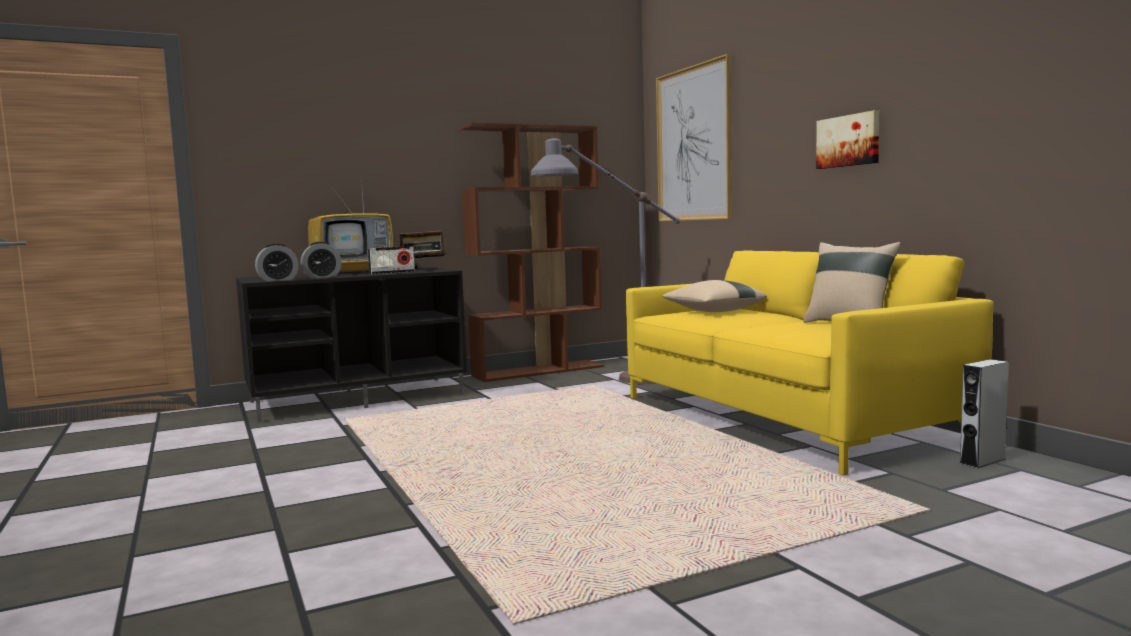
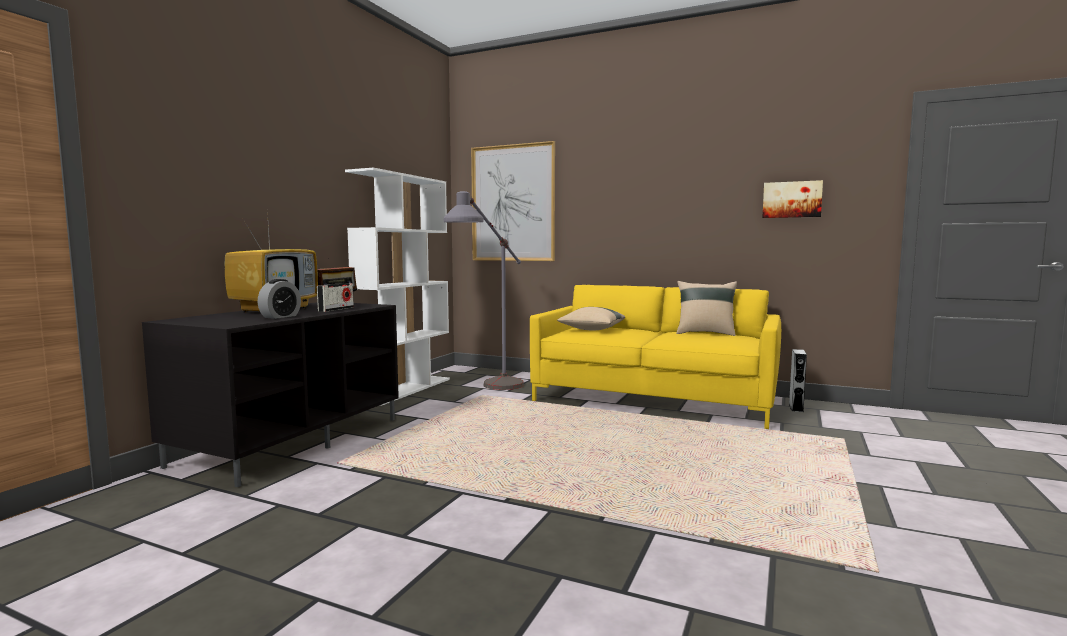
camera: 40 degrees left, 0 degrees up
alarm clock [255,244,299,281] -> none
brown bookcase [459,123,604,382] -> white bookcase [345,168,450,406]
picture [816,110,879,169] -> picture moved to [762,180,823,218]

